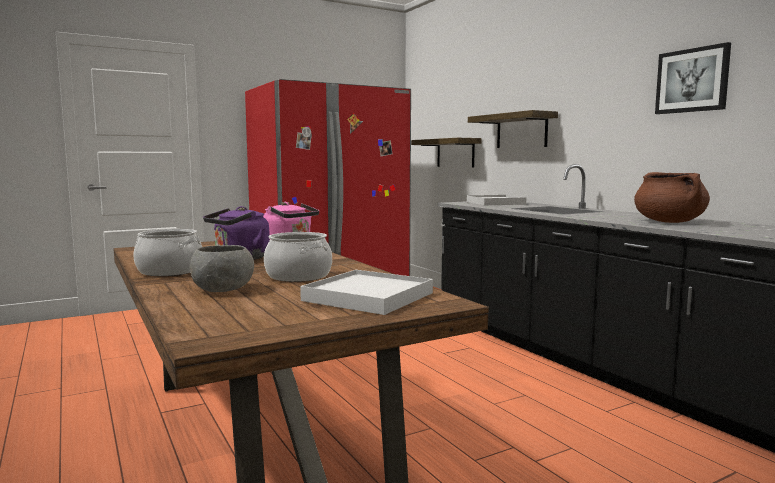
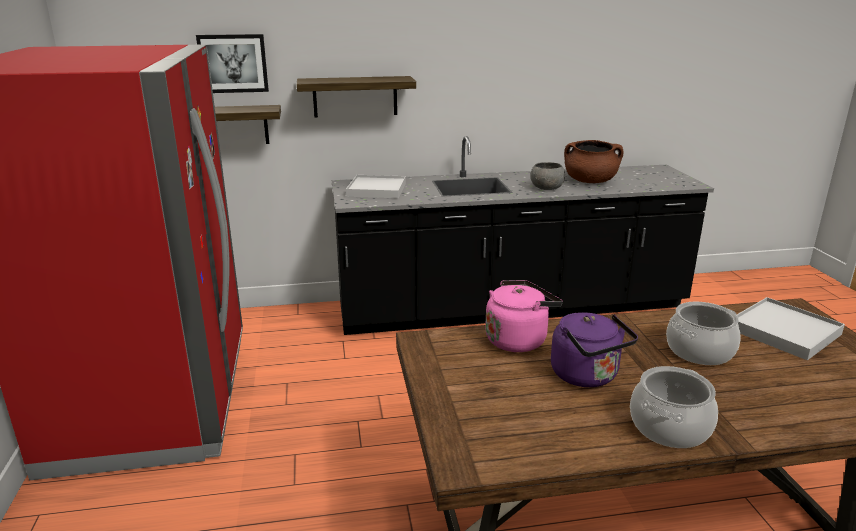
camera: 70 degrees left, 15 degrees up
grey bowl [190,245,254,292] -> grey bowl moved to [531,162,565,190]
picture [655,42,731,114] -> picture moved to [196,34,269,93]

